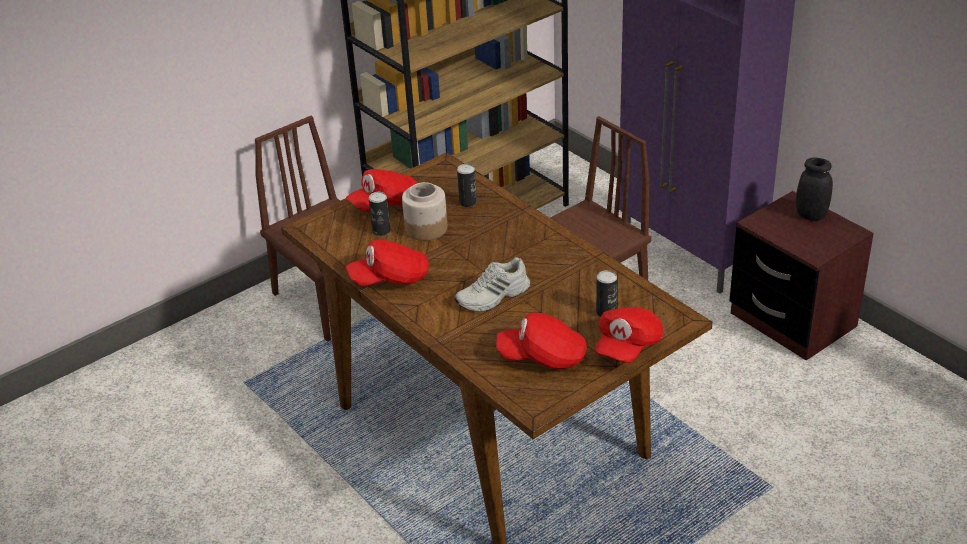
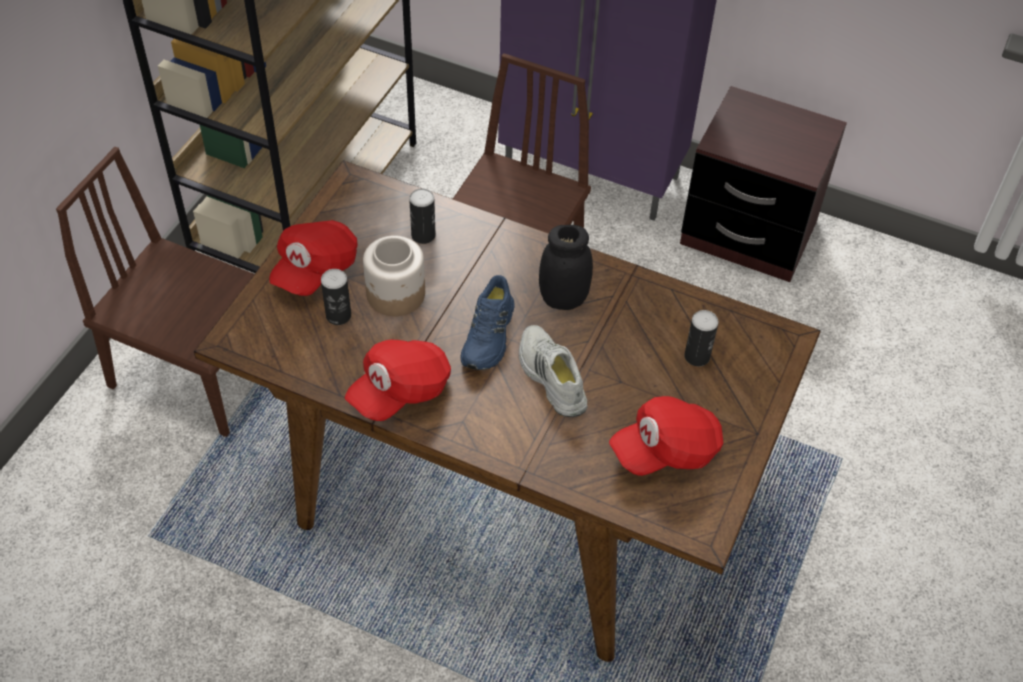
camera: 30 degrees left, 15 degrees up
white shoe [455,257,530,312] -> white shoe turned 120 degrees clockwise [519,325,588,417]
red cap [595,307,663,363] -> none
black jar [796,157,833,221] -> black jar moved to [539,225,593,310]
none -> blue shoe [460,275,515,370]

